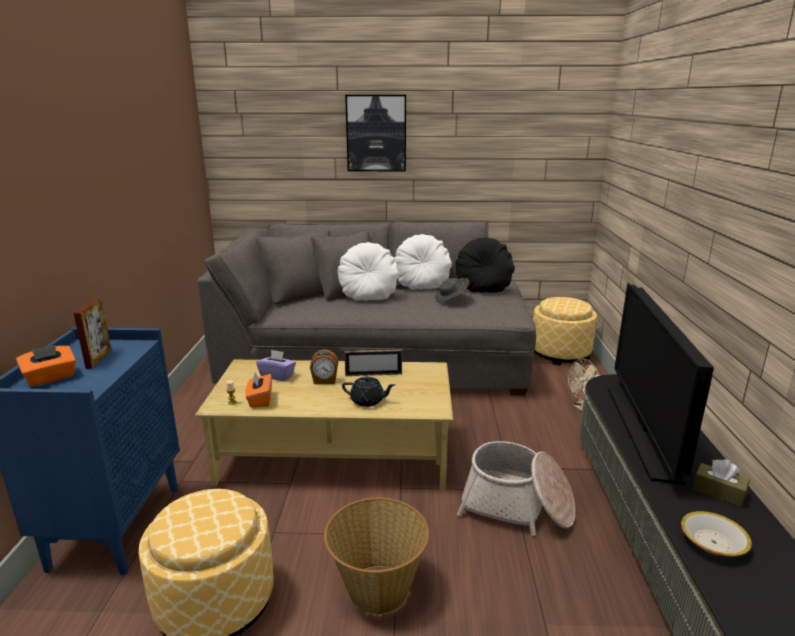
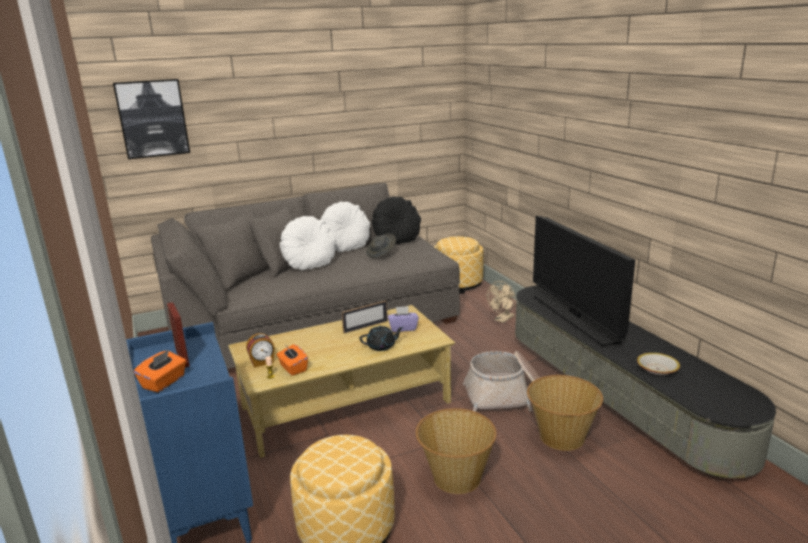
camera: 25 degrees left, 0 degrees up
purple tissue box [256,349,296,381] -> purple tissue box moved to [388,306,419,332]
alarm clock [310,349,338,384] -> alarm clock moved to [246,333,275,368]
picture [345,95,406,171] -> picture moved to [113,79,190,159]
brown tissue box [693,459,750,507] -> none
none -> basket [527,375,603,451]

